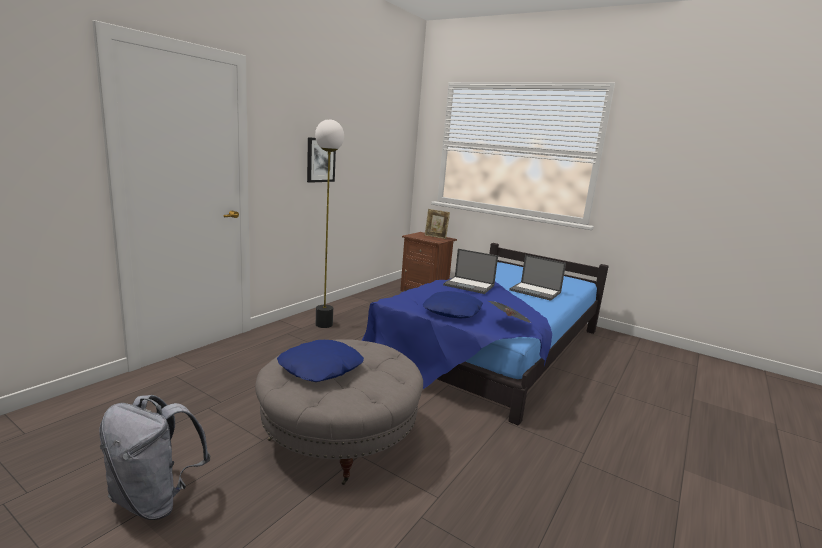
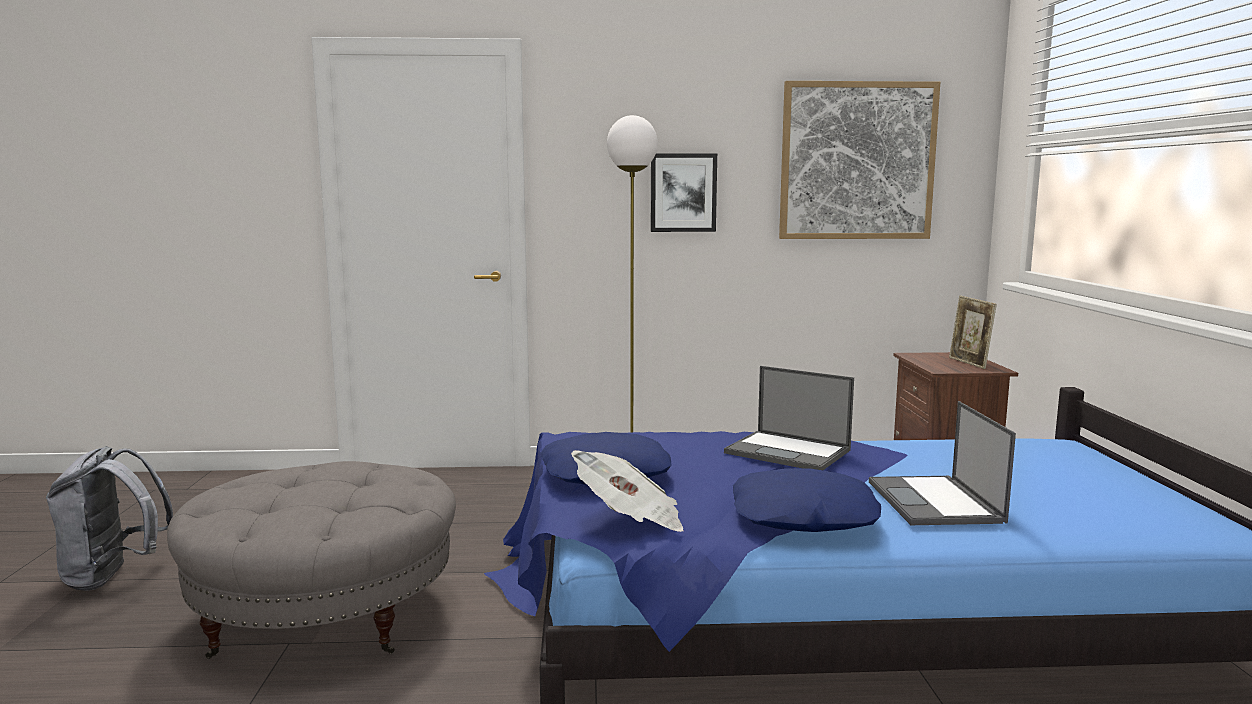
camera: 55 degrees right, 5 degrees down
blue pillow [277,340,364,382] -> blue pillow moved to [733,468,881,532]
laptop [443,249,498,294] -> laptop turned 45 degrees counterclockwise [724,366,854,470]
none -> picture [779,81,940,239]

